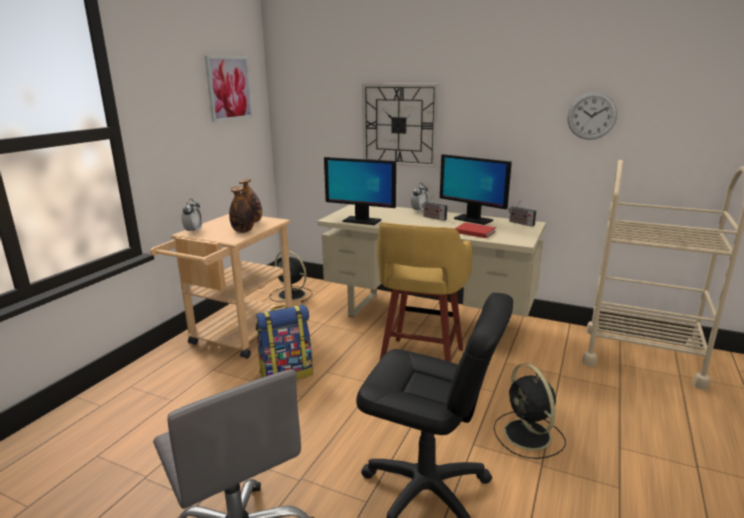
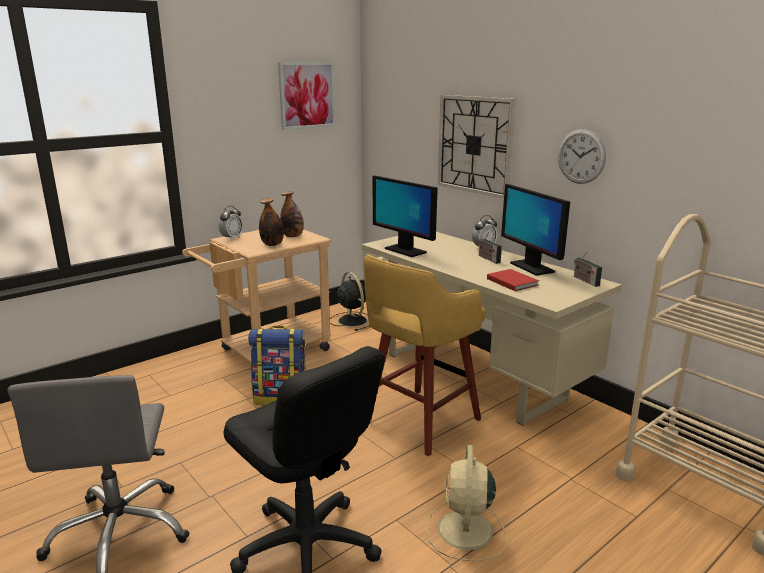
camera: 25 degrees right, 0 degrees up
black fan [494,363,566,459] -> beige fan [427,444,507,561]
wall clock [568,92,617,140] -> wall clock moved to [558,129,606,184]

